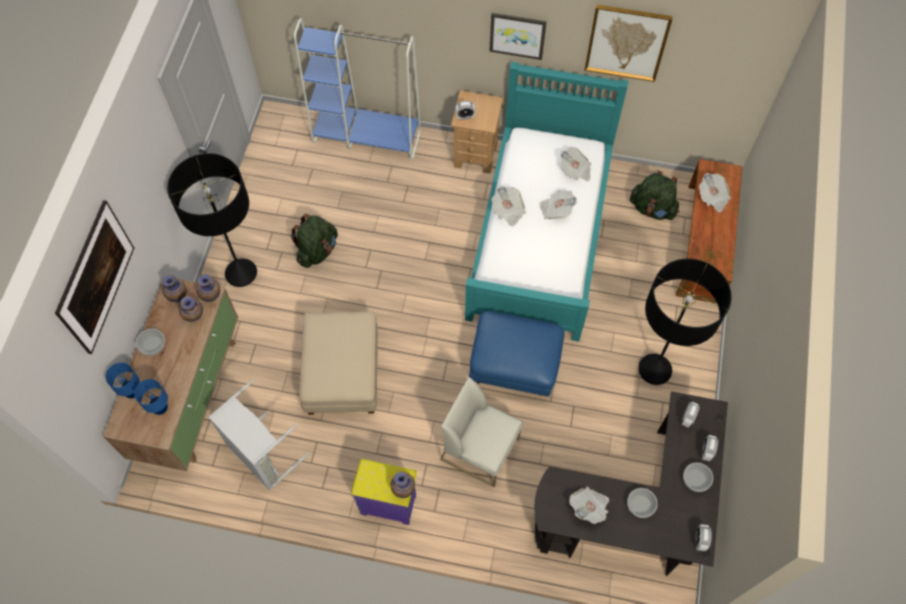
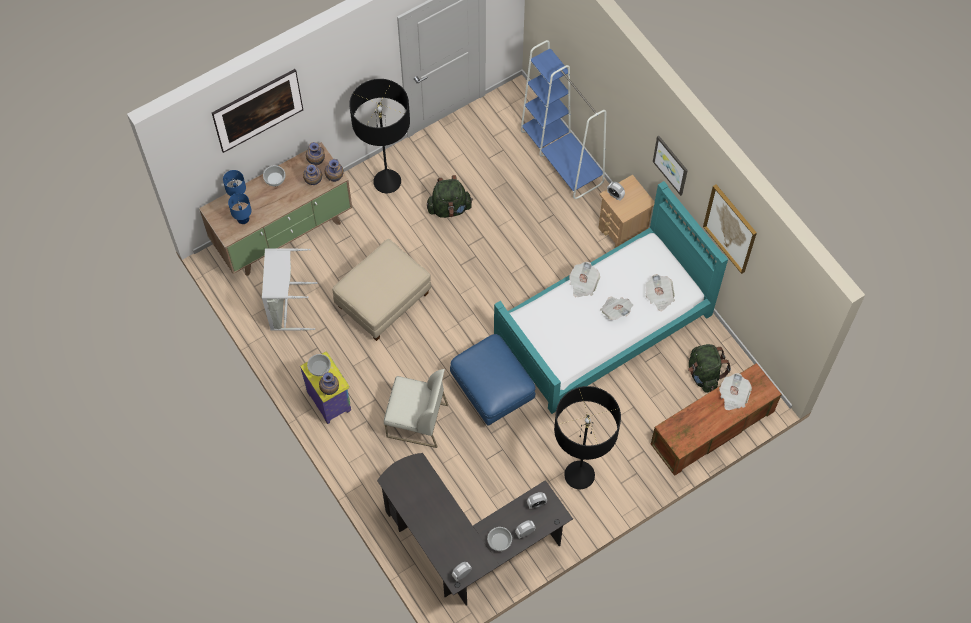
camera: 45 degrees right, 0 degrees up
white chair [441,377,523,487] -> white chair turned 120 degrees clockwise [384,369,448,448]
newspaper [569,487,609,524] -> none
bowl [627,488,658,518] -> bowl moved to [307,354,331,376]

